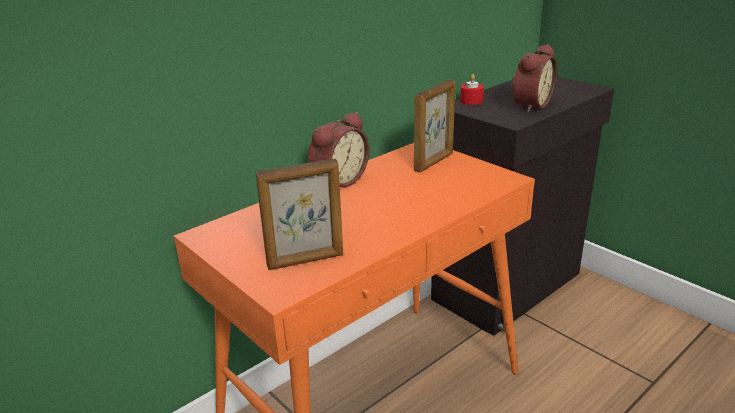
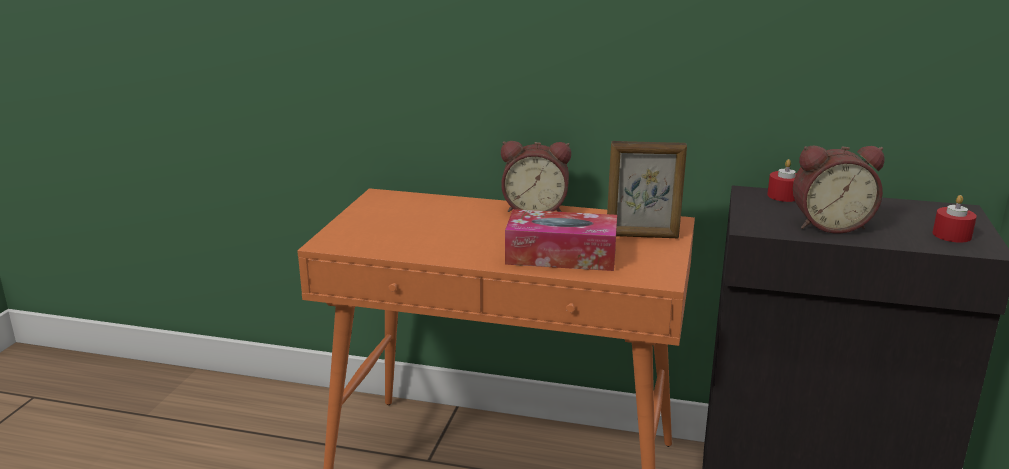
camera: 55 degrees right, 5 degrees down
picture frame [256,159,343,270] -> none
none -> tissue box [505,209,617,271]
none -> red candle [932,195,977,243]

